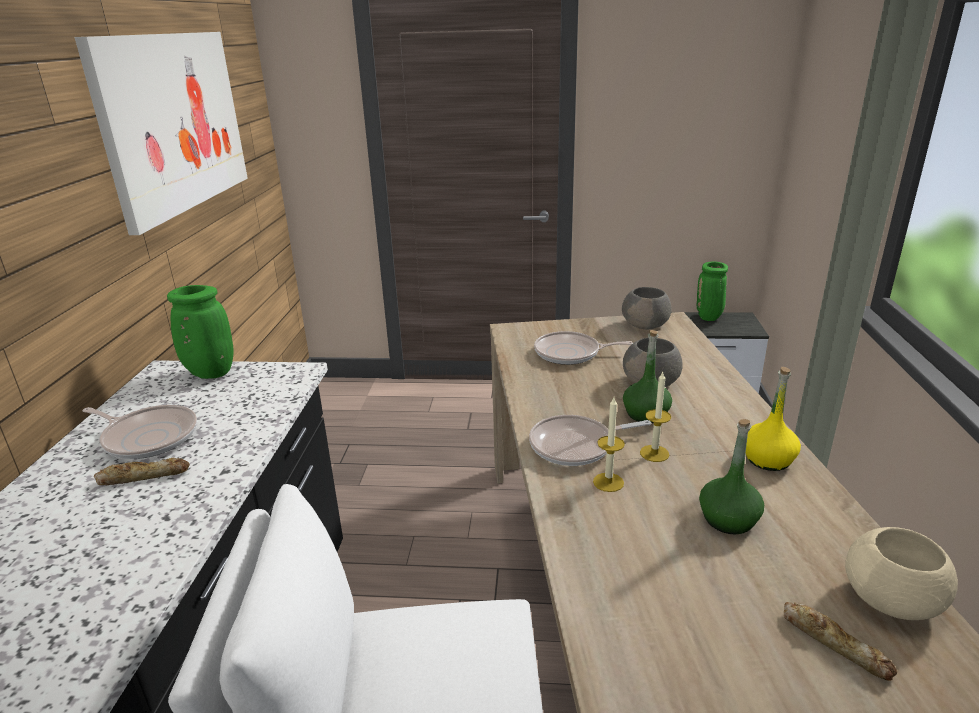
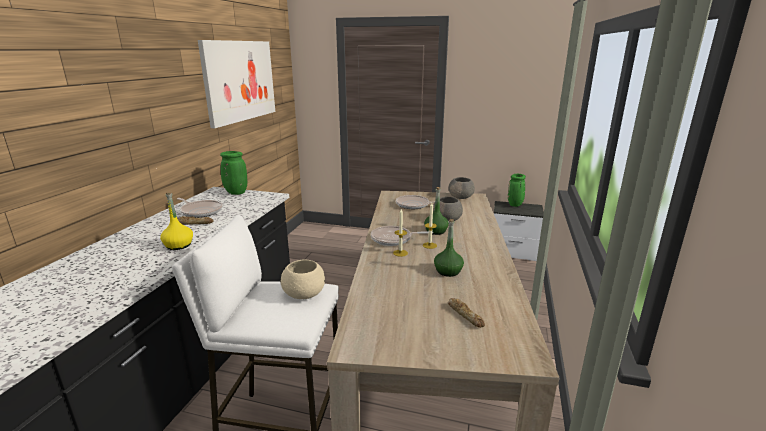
camera: 10 degrees right, 5 degrees down
yellow bottle [746,367,801,471] -> yellow bottle moved to [160,191,193,250]
beige bowl [845,527,958,620] -> beige bowl moved to [281,260,325,299]

